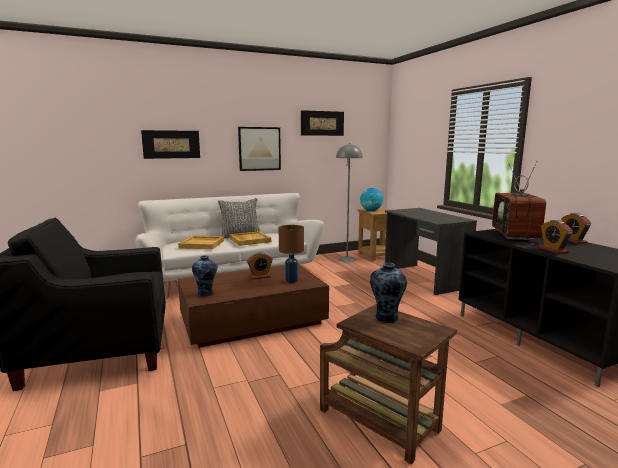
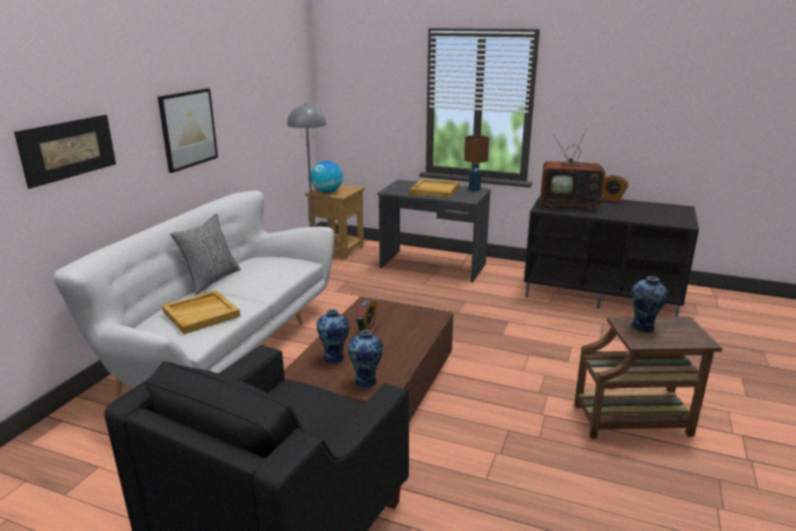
camera: 45 degrees left, 10 degrees up
beige tray [230,231,271,246] -> beige tray moved to [410,179,460,198]
brown table lamp [279,225,304,283] -> brown table lamp moved to [464,135,489,191]
picture [301,110,344,136] -> none
television [492,161,546,245] -> television turned 45 degrees counterclockwise [541,128,610,209]
alarm clock [539,220,573,254] -> none
none -> vase [317,309,349,364]

